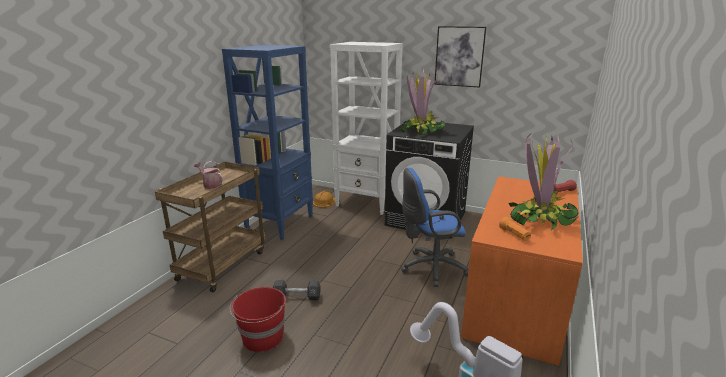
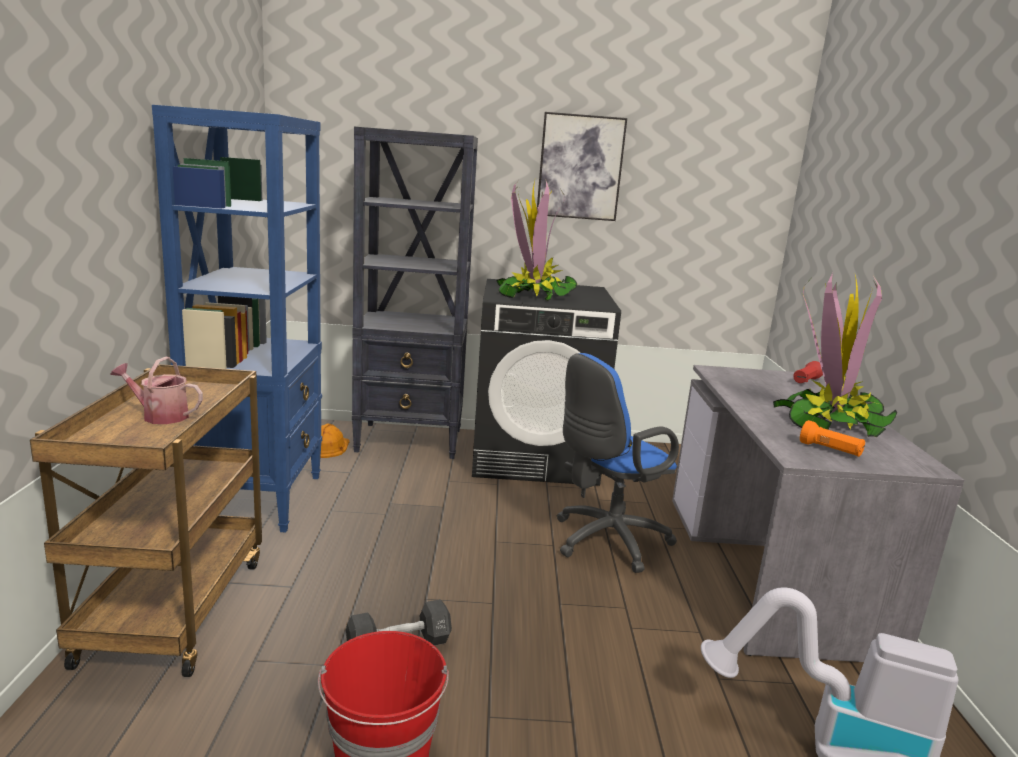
camera: 25 degrees left, 5 degrees down
white bookcase [330,42,403,215] -> black bookcase [352,127,478,459]
orange desk [461,176,583,366] -> grey desk [672,365,964,662]

